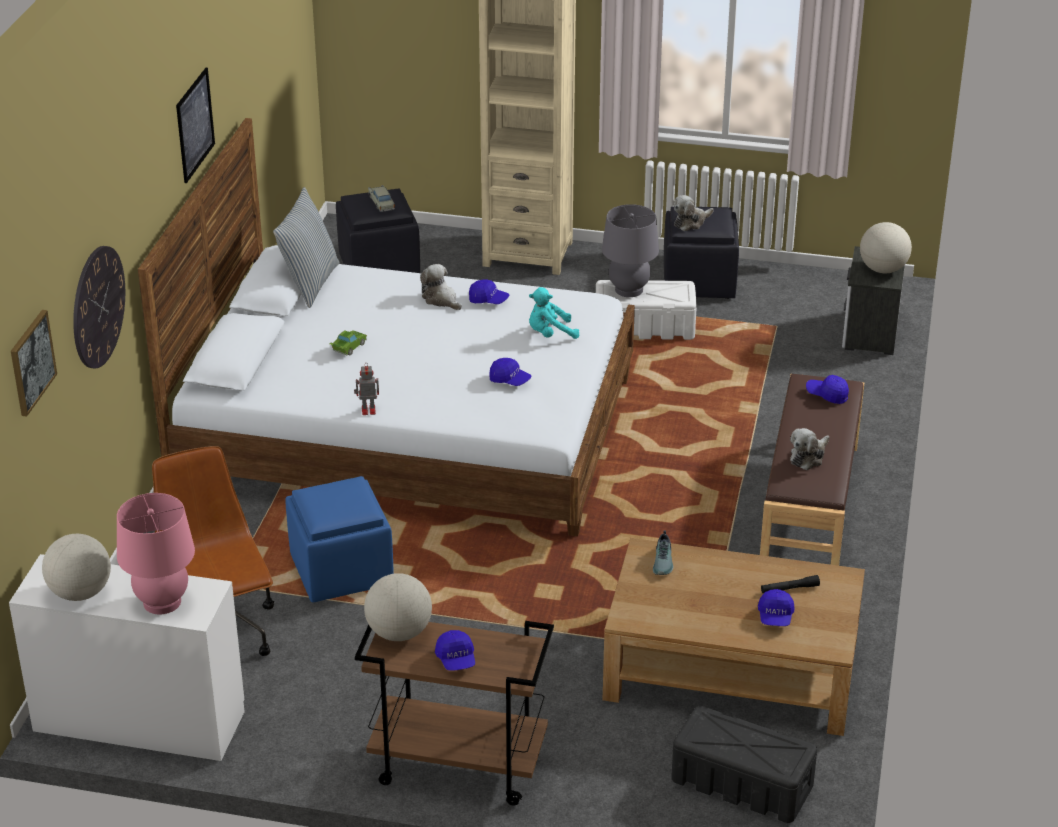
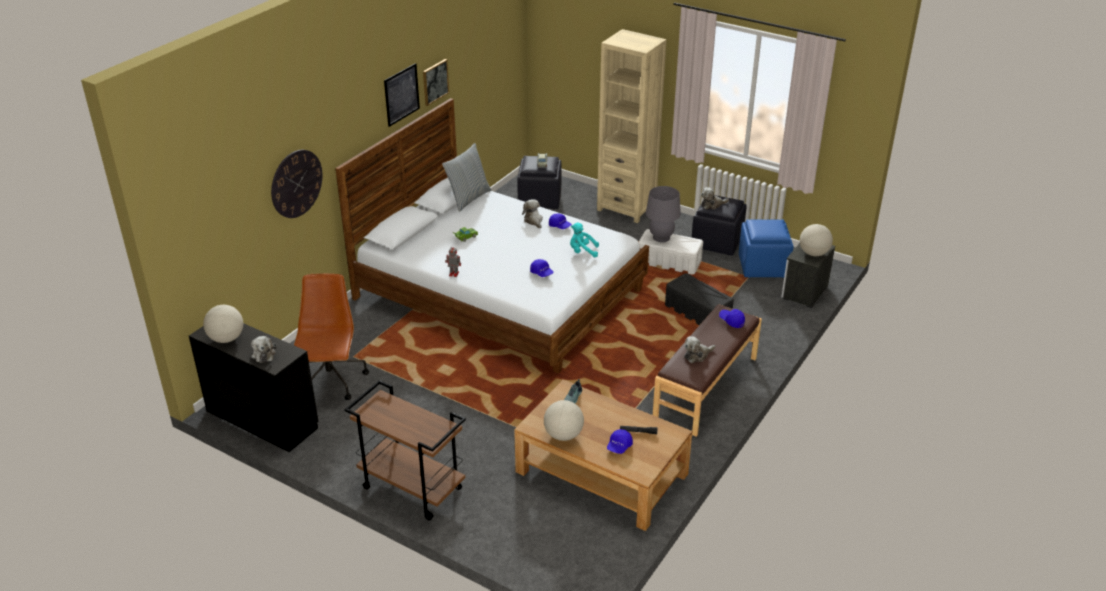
camera: 20 degrees right, 0 degrees up
white desk [9,554,245,761] -> black desk [189,323,318,452]
picture [11,310,57,417] -> picture moved to [423,59,449,106]
pink table lamp [117,493,195,614] -> plush toy [251,336,276,363]
blue ottoman [285,476,394,602] -> blue ottoman moved to [739,219,793,278]
globe [364,573,432,641] -> globe moved to [544,400,584,441]
blue cap [435,630,475,671] -> none
black storage box [671,706,817,823] -> black storage box moved to [665,273,734,325]

